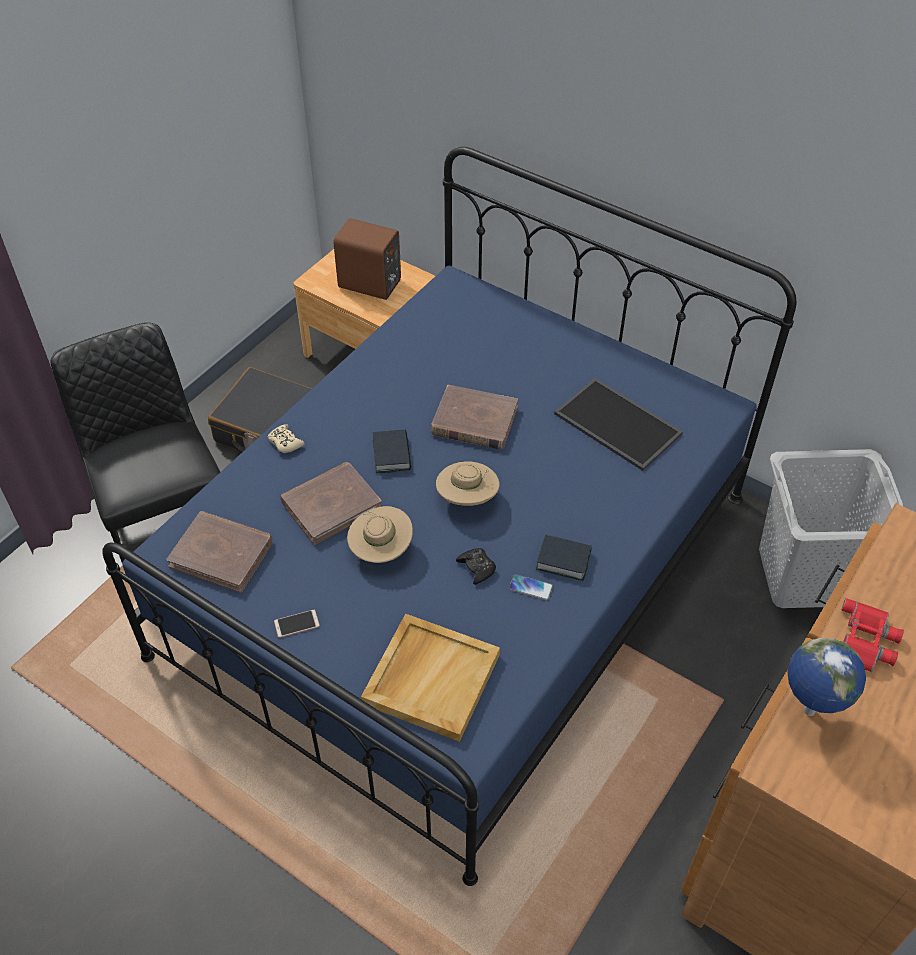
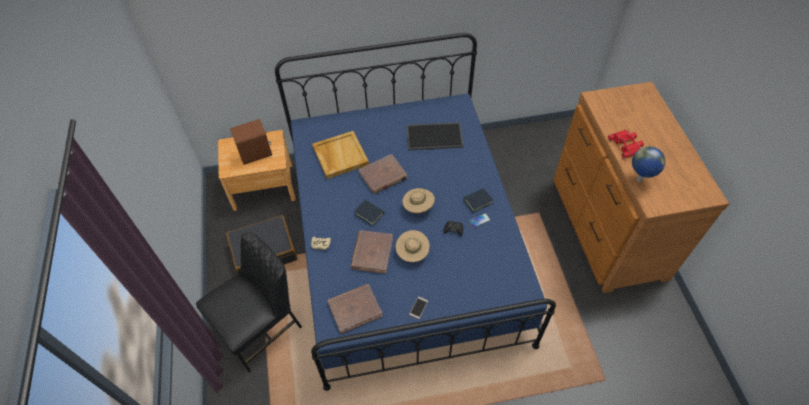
camera: 45 degrees left, 5 degrees up
black chair [51,322,220,562] -> black chair turned 120 degrees clockwise [196,232,302,373]
beige tray [361,614,500,742] -> beige tray moved to [312,131,369,179]
grey laundry basket [759,449,903,608] -> none

